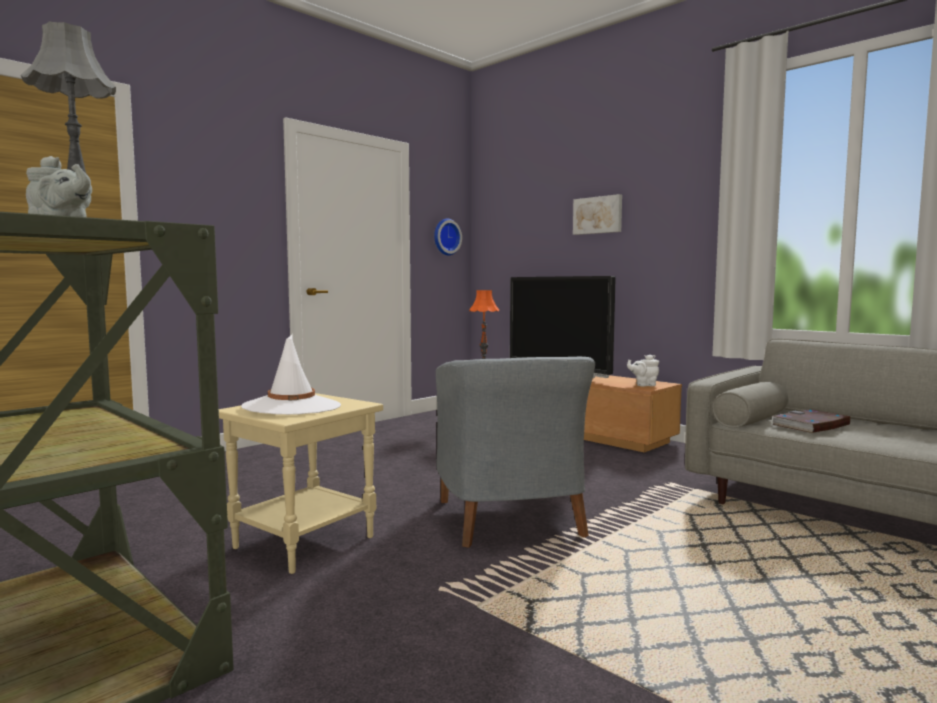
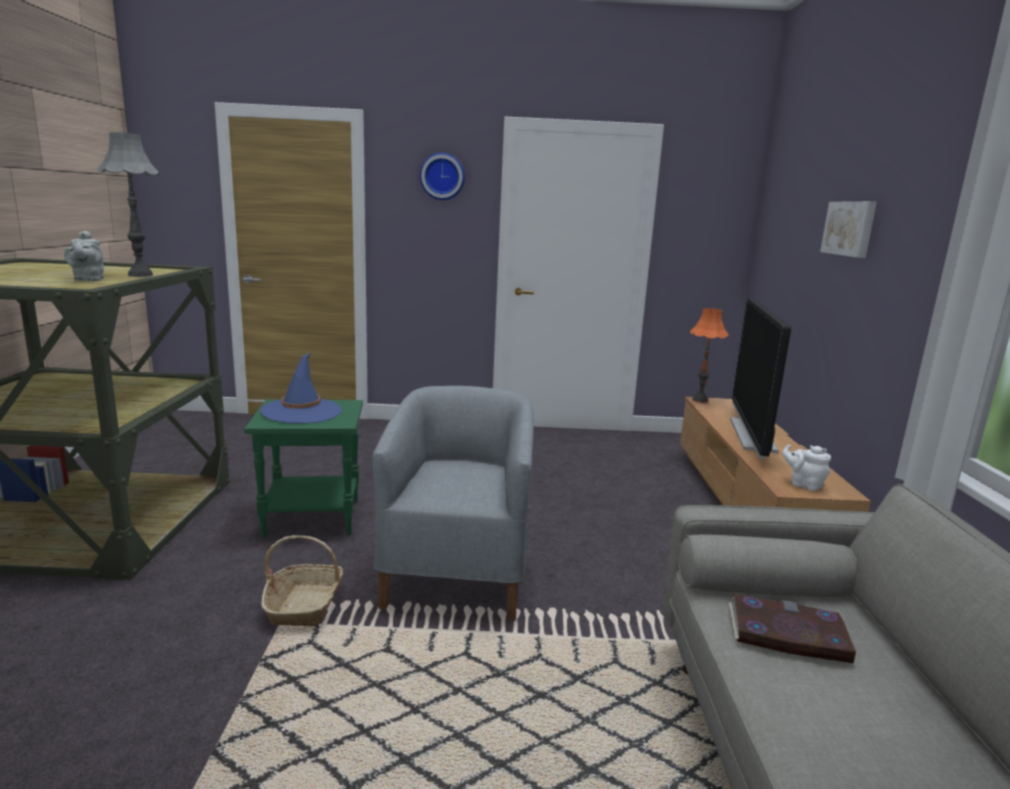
camera: 45 degrees right, 10 degrees up
beige side table [219,393,383,574] -> green side table [244,400,363,537]
white hat [241,334,341,415] -> blue hat [260,352,342,424]
wall clock [434,218,462,255] -> wall clock moved to [420,153,465,200]
grey armchair [436,357,595,548] -> grey armchair turned 150 degrees clockwise [373,386,534,621]
none -> basket [261,535,343,627]

